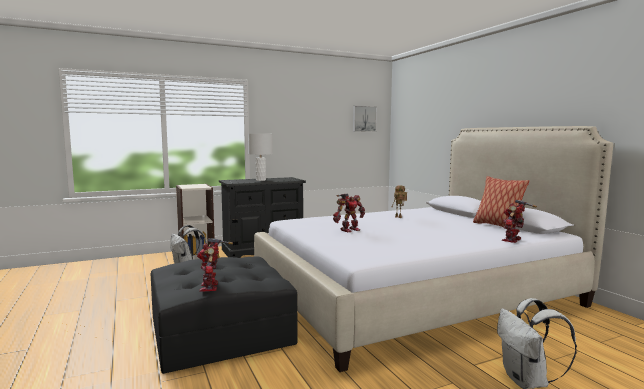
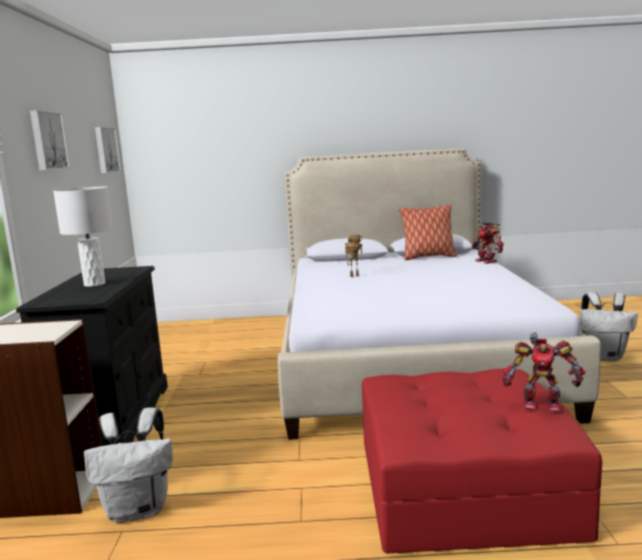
camera: 65 degrees left, 5 degrees up
black ottoman [151,256,298,374] -> red ottoman [362,369,602,554]
toy robot [333,193,365,232] -> none
none -> picture [30,110,70,171]

